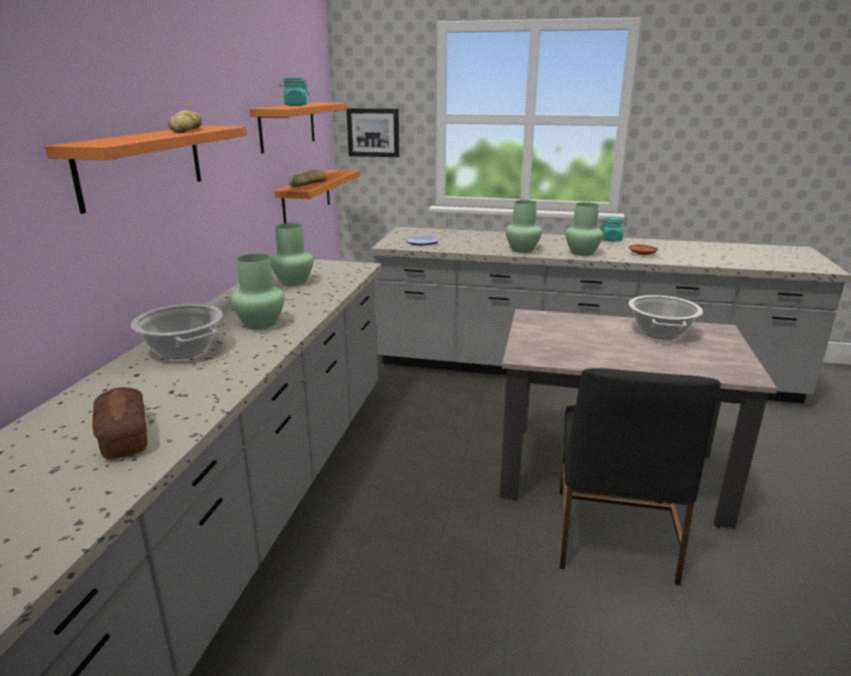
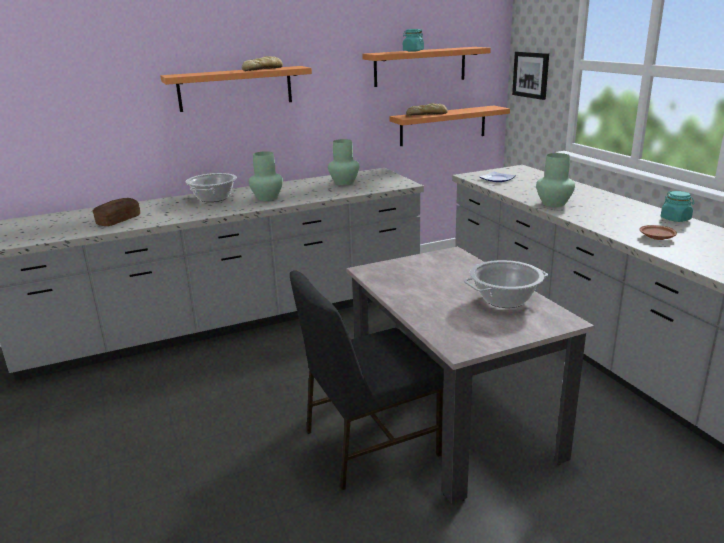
camera: 55 degrees right, 0 degrees up
green vase [565,202,603,256] -> none

